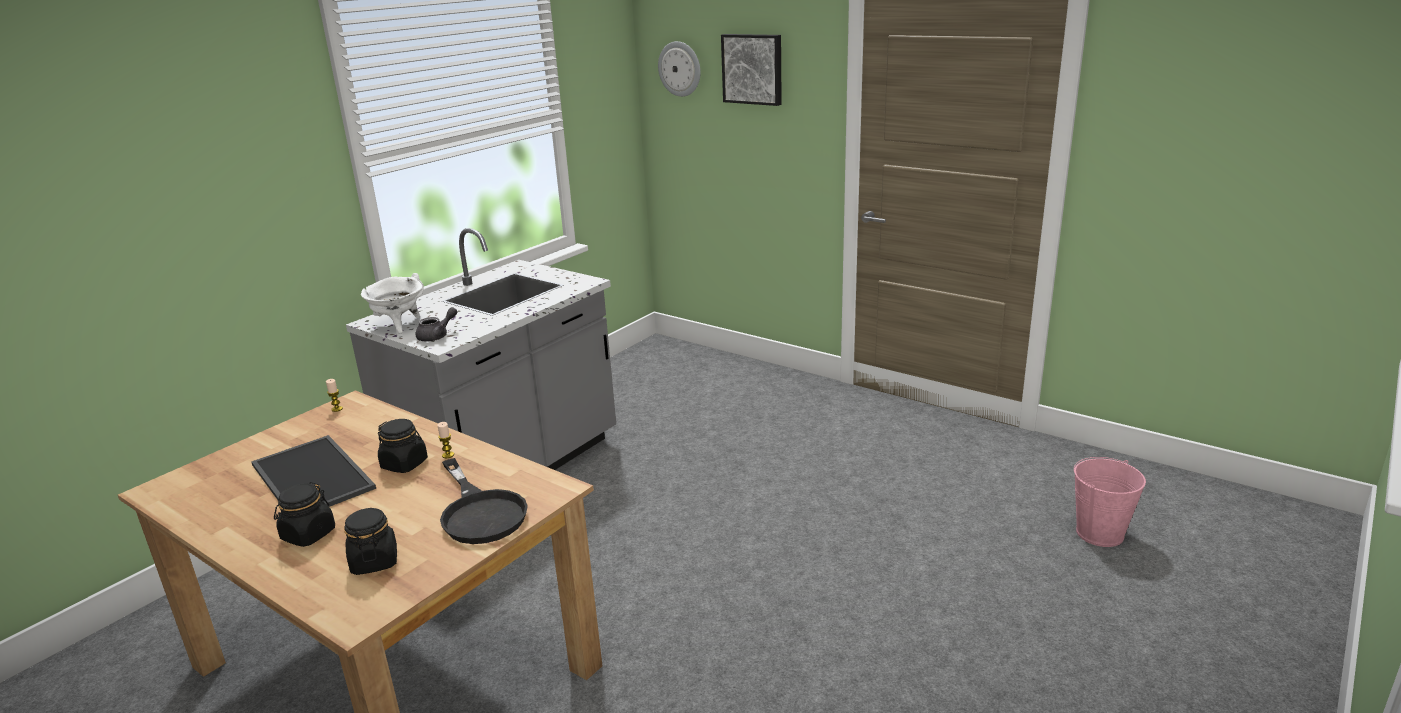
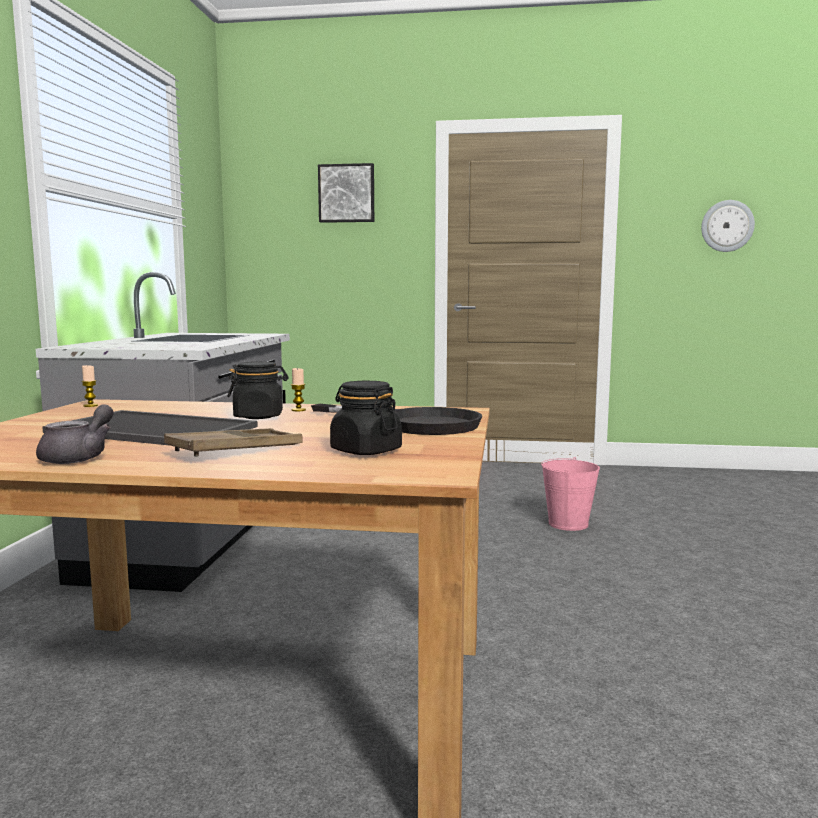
camera: 30 degrees left, 15 degrees down
black jar [274,482,335,547] -> brown tray [164,428,303,457]
white cooking pot [361,273,424,334] -> none
grey teapot [416,307,457,341] -> grey teapot moved to [36,404,114,464]
wall clock [658,41,701,97] -> wall clock moved to [701,200,755,252]
pink bucket [1074,457,1146,547] -> pink bucket moved to [541,457,600,531]

